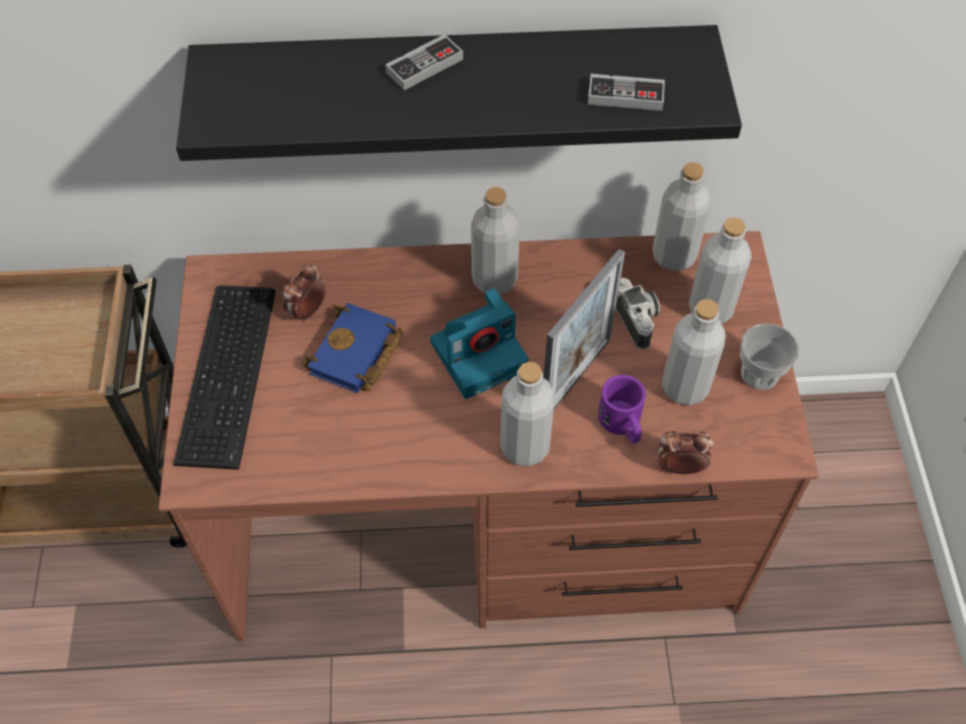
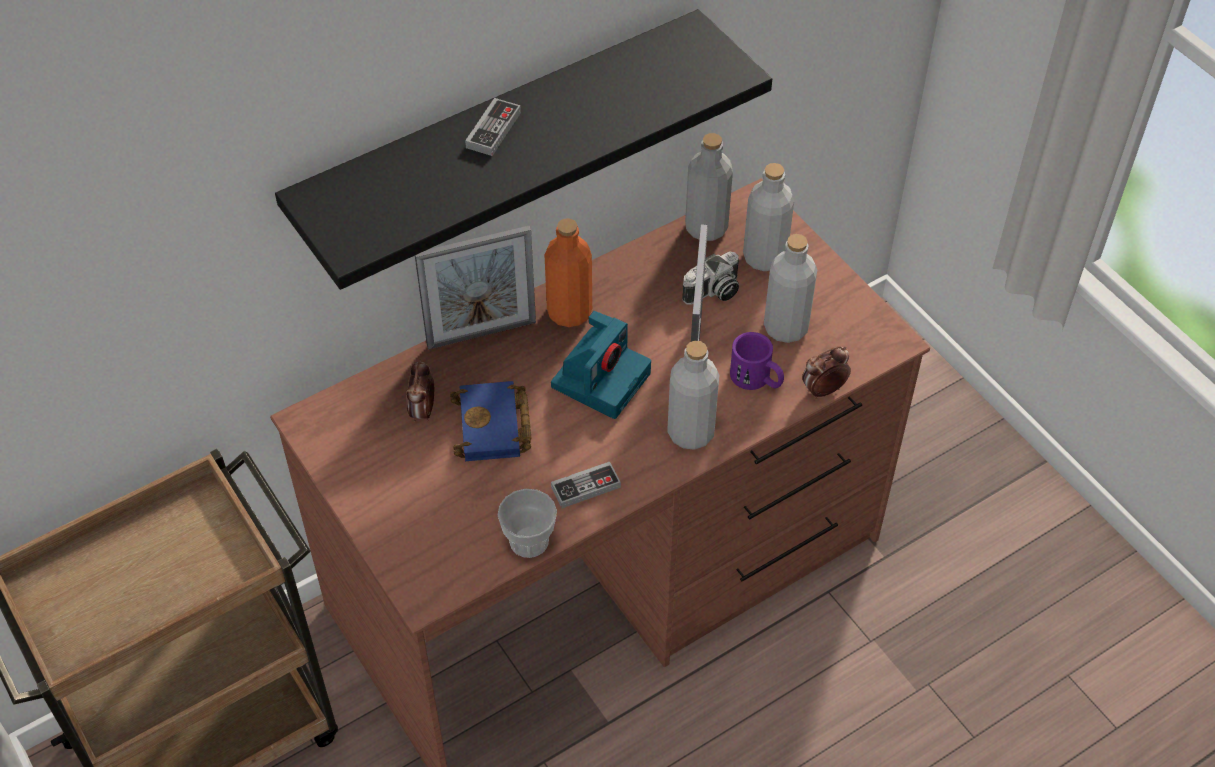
camera: 30 degrees left, 5 degrees down
keyboard [173,285,276,470] -> none
grey bottle [471,187,520,295] -> orange bottle [544,218,592,327]
game controller [588,74,665,111] -> game controller moved to [551,462,621,508]
camera [616,278,660,350] -> camera turned 105 degrees clockwise [682,252,739,305]
cup [740,323,799,390] -> cup moved to [498,489,557,558]
none -> picture frame [415,226,536,350]

